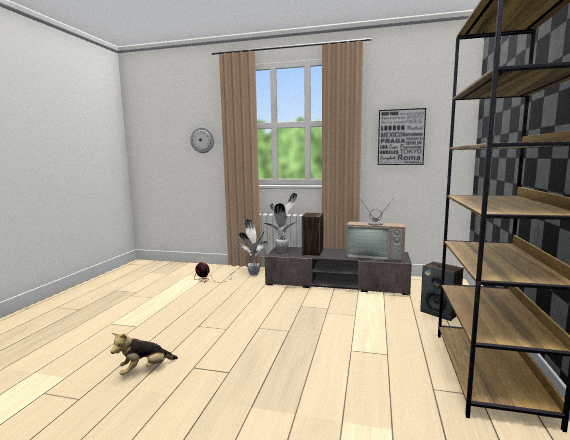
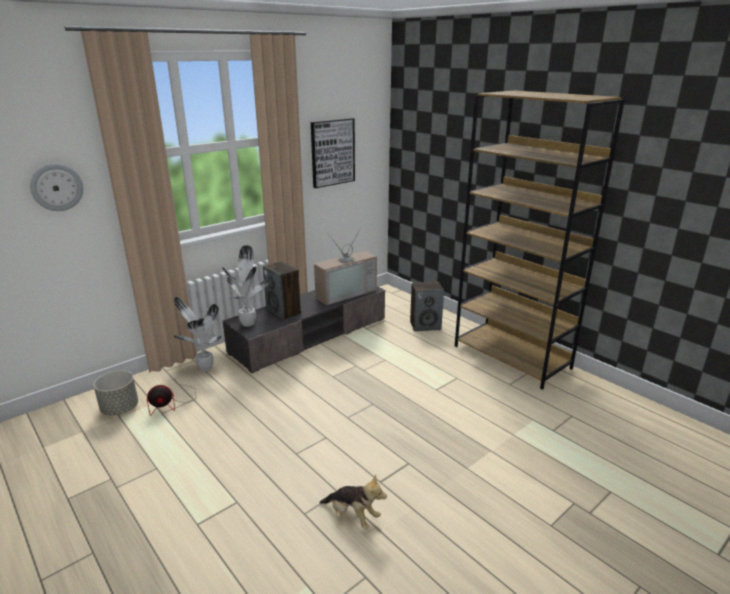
camera: 55 degrees left, 15 degrees up
plush toy [110,333,178,375] -> plush toy turned 60 degrees counterclockwise [319,474,387,529]
none -> grey planter [93,371,138,416]

